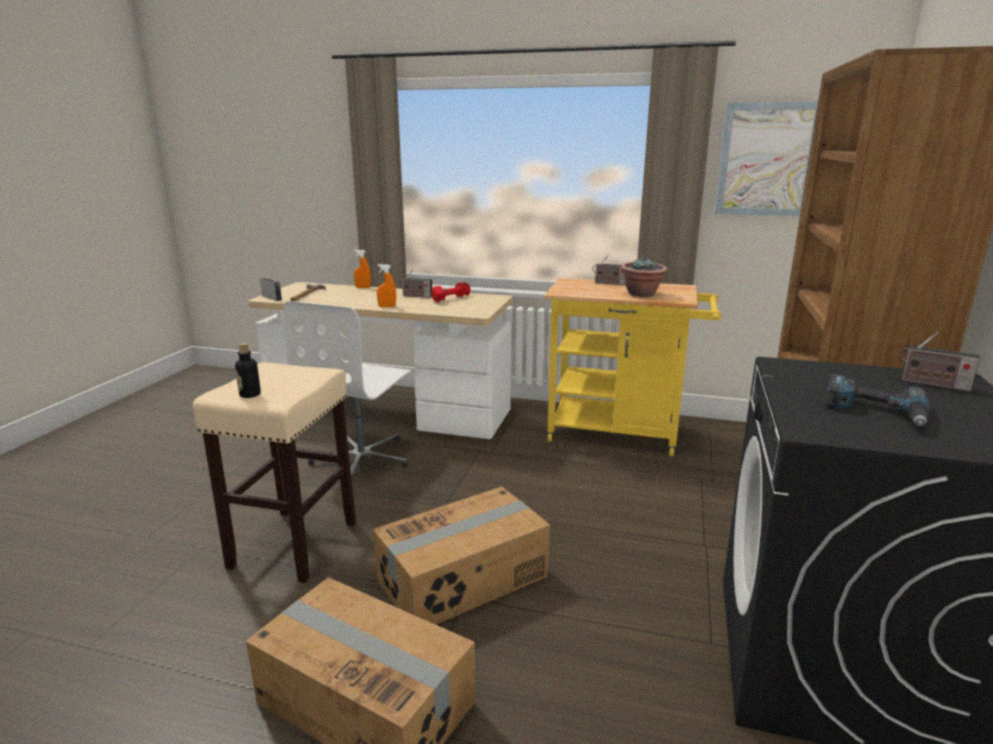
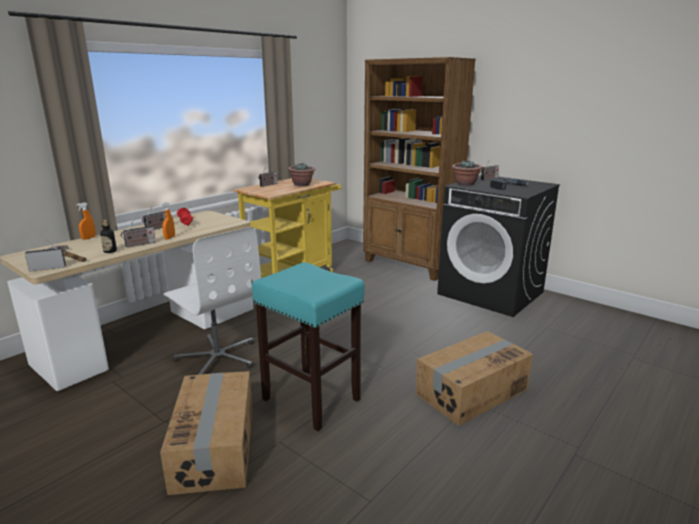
camera: 65 degrees left, 0 degrees up
beige stool [192,362,356,583] -> turquoise stool [252,262,365,431]
bottle [235,343,261,398] -> bottle moved to [100,220,117,253]
cardboard box [373,487,550,625] -> cardboard box moved to [160,371,252,495]
picture [714,101,818,216] -> none
none -> radio [121,221,156,248]
none -> potted plant [452,160,483,186]

